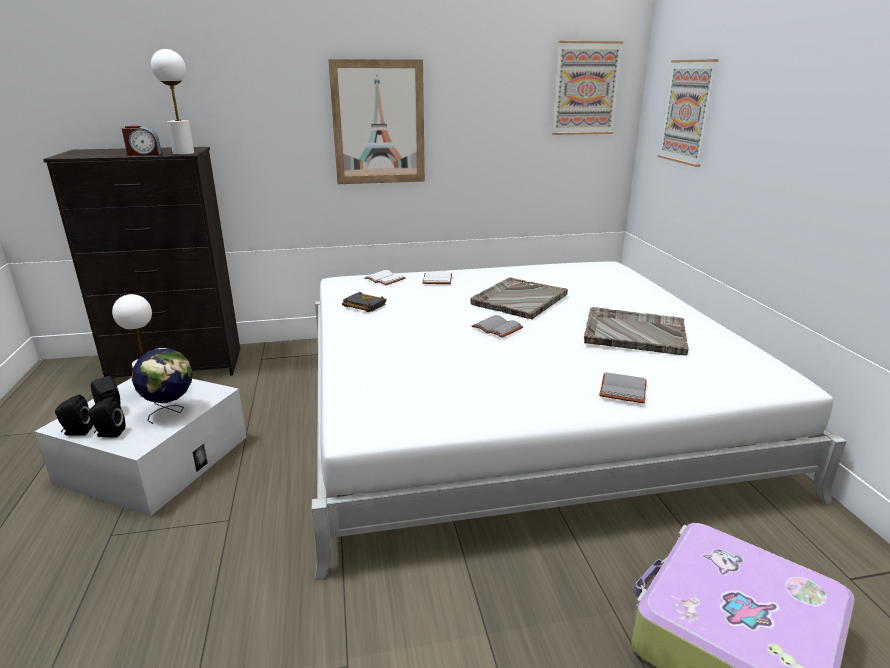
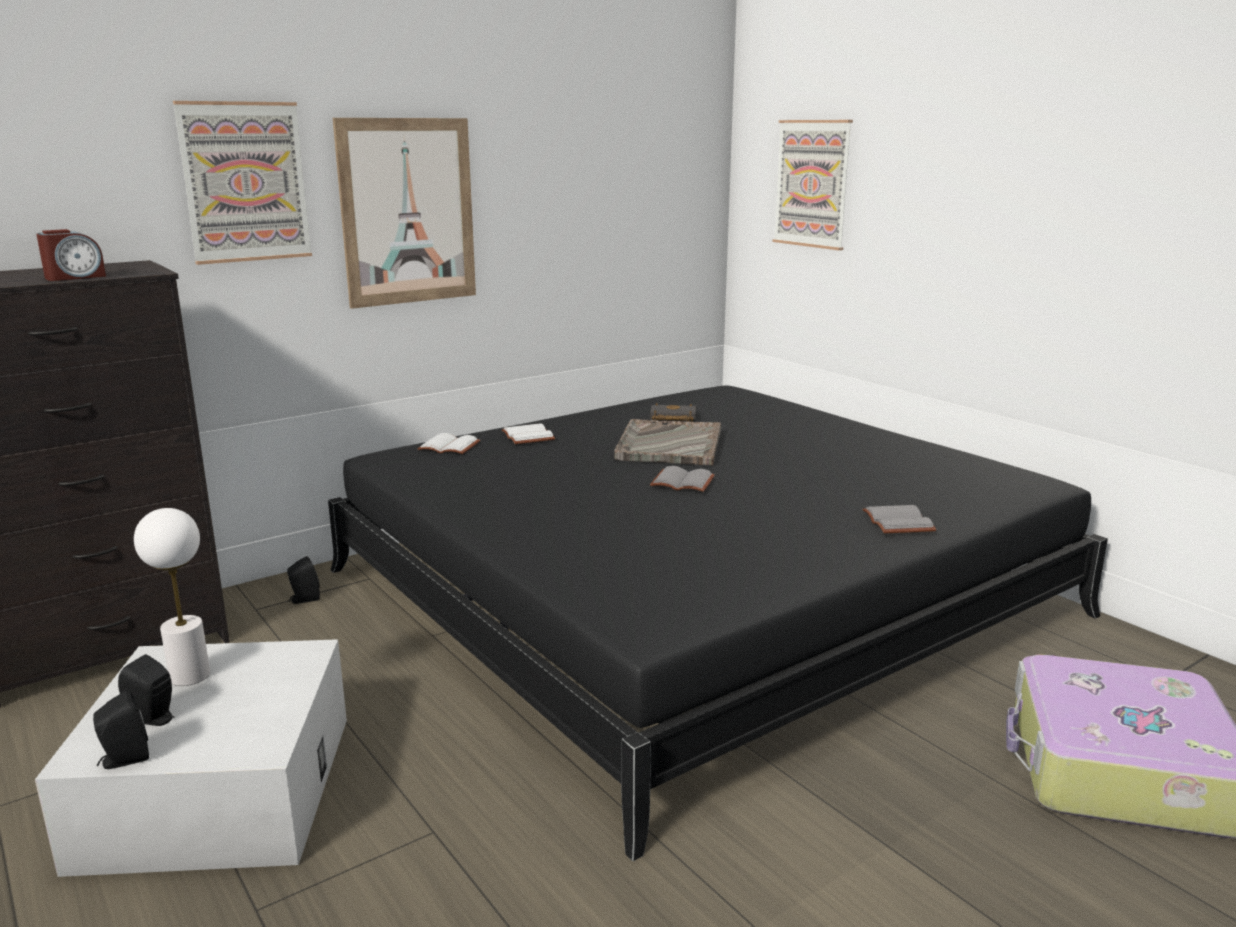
camera: 25 degrees left, 5 degrees down
black speaker [88,396,125,438] -> black speaker moved to [287,556,320,604]
globe [132,348,193,424] -> none
white table lamp [151,49,194,155] -> none
white bed [311,261,847,580] -> black bed [328,385,1108,861]
black book [342,292,387,312] -> black book moved to [650,403,696,422]
picture [552,41,623,135] -> picture moved to [173,101,312,265]
grey tray [584,307,689,356] -> none

